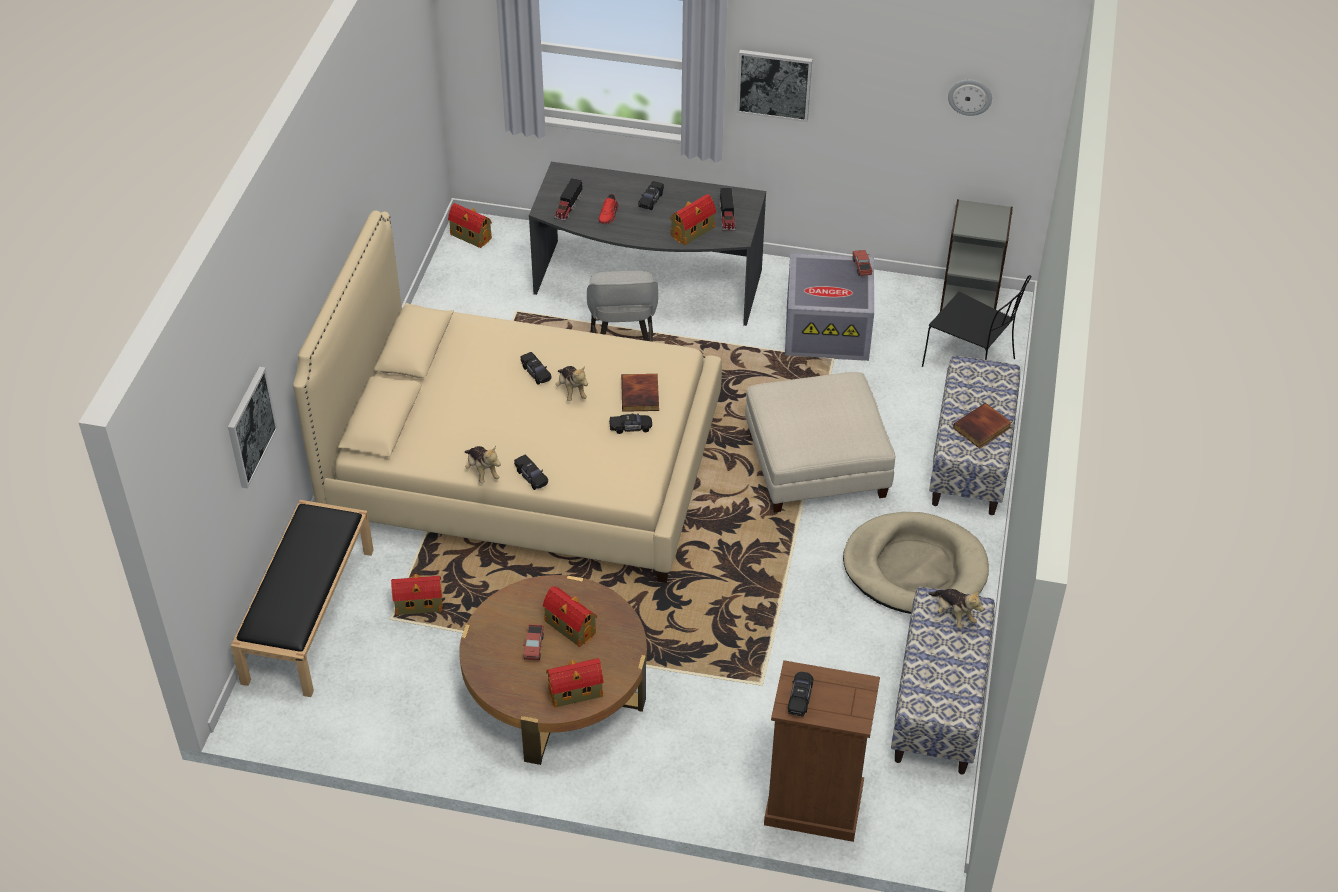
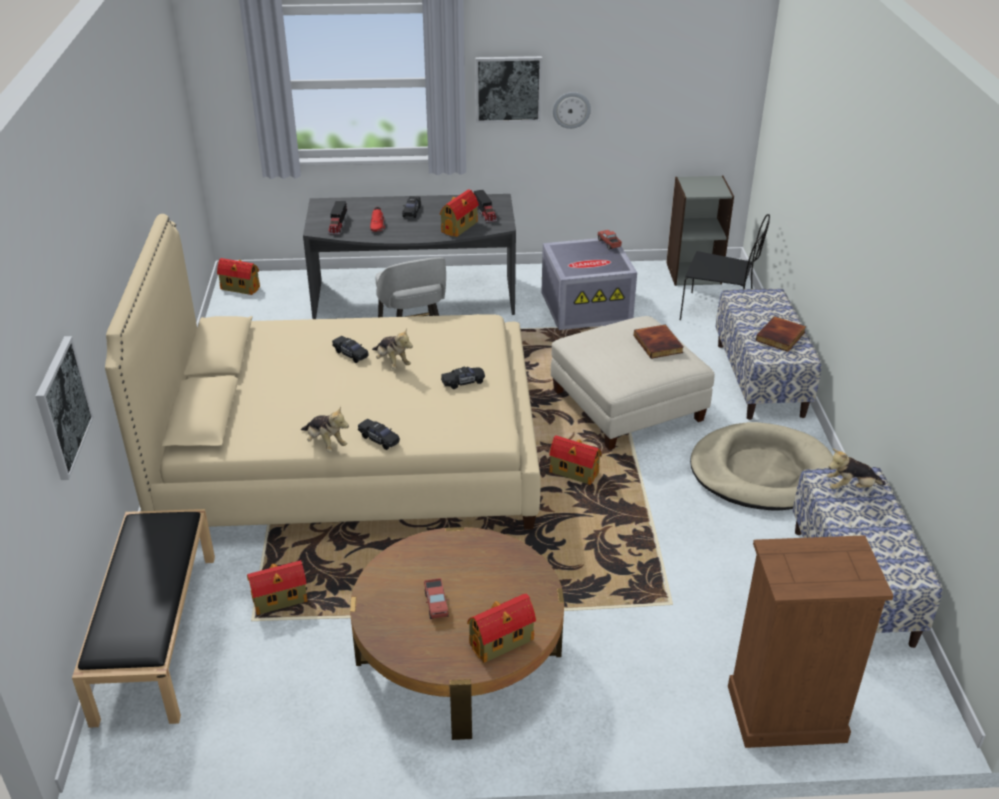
camera: 15 degrees left, 10 degrees down
toy house [543,586,597,647] -> toy house moved to [549,435,602,485]
book [621,374,659,412] -> book moved to [634,324,684,359]
black toy car [788,672,814,716] -> none
plush toy [929,589,984,629] -> plush toy turned 135 degrees clockwise [827,449,886,489]
wall clock [948,80,992,116] -> wall clock moved to [553,92,591,129]

